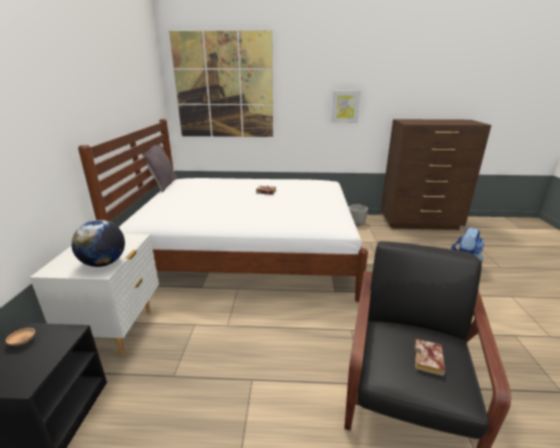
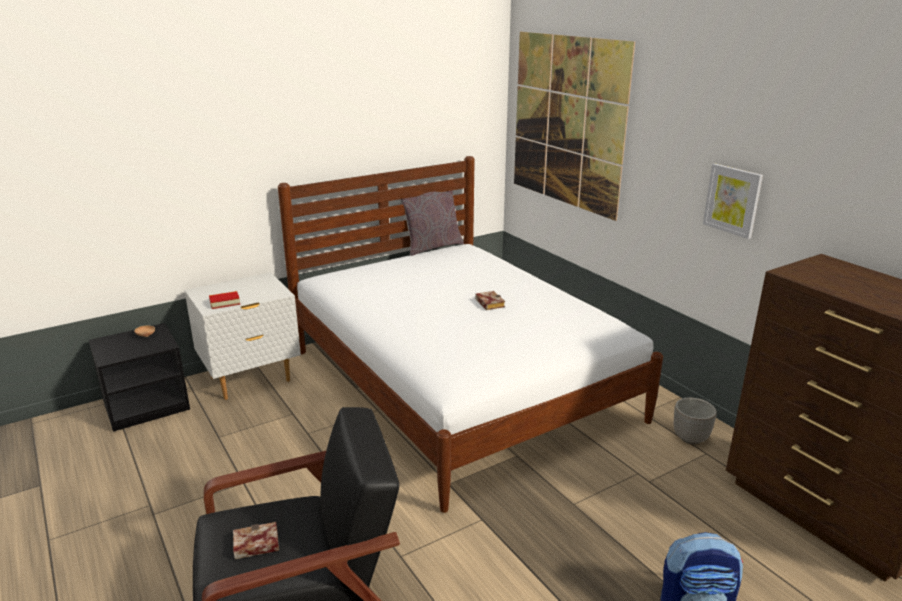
camera: 55 degrees right, 0 degrees up
globe [71,220,125,267] -> book [209,291,240,309]

